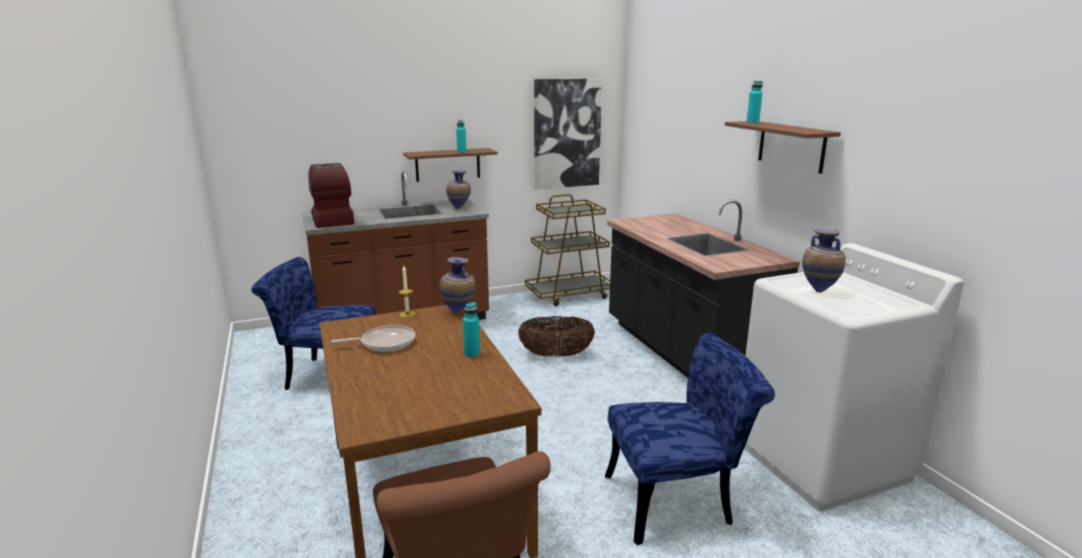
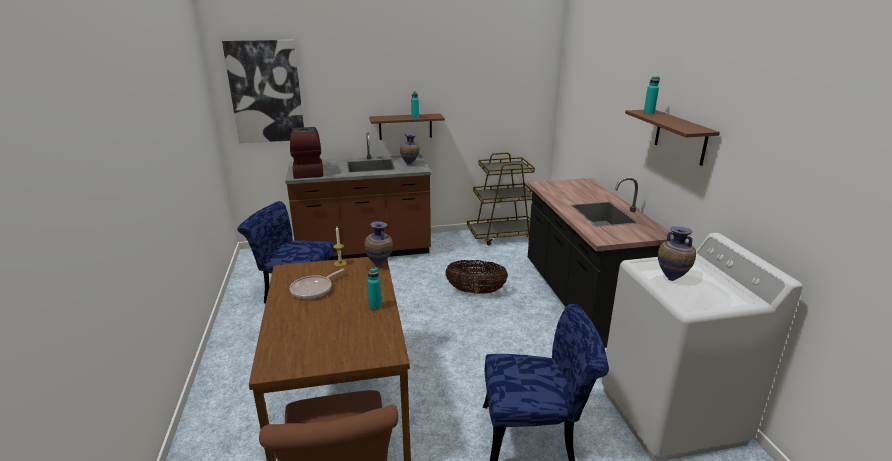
camera: 10 degrees right, 5 degrees up
frying pan [330,325,415,352] -> frying pan turned 135 degrees clockwise [290,269,344,299]
picture [534,78,602,190] -> picture moved to [222,40,304,143]

